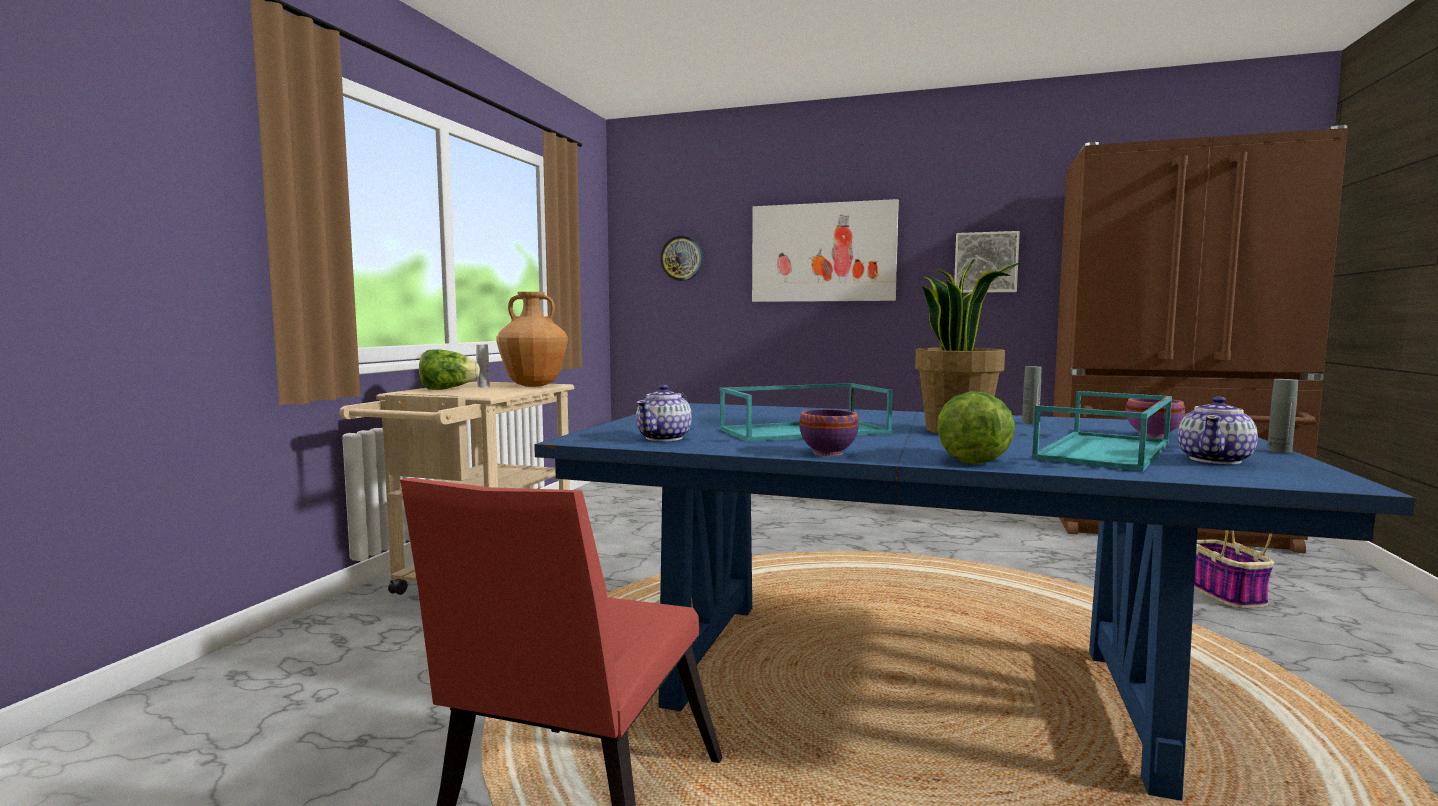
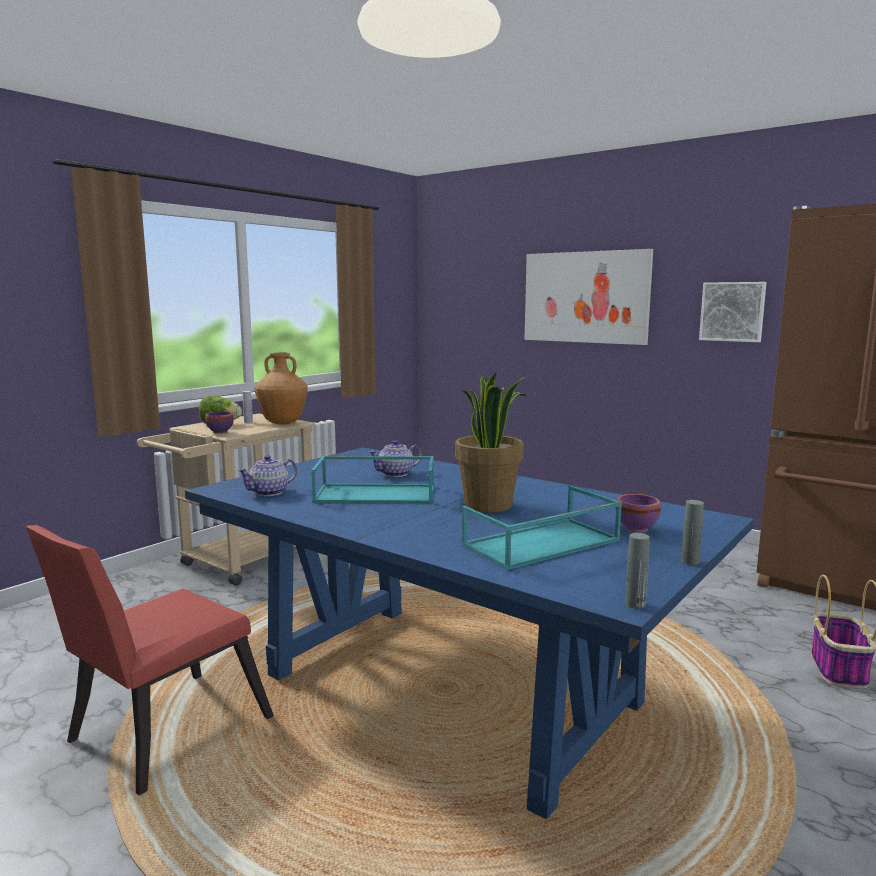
camera: 20 degrees right, 5 degrees up
wall clock [660,236,703,281] -> none
purple bowl [799,410,859,456] -> purple bowl moved to [205,412,234,434]
lettuce [937,391,1015,465] -> none
grey bottle [1022,366,1042,424] -> grey bottle moved to [625,533,650,609]
teapot [1178,396,1258,464] -> teapot moved to [369,440,422,477]

